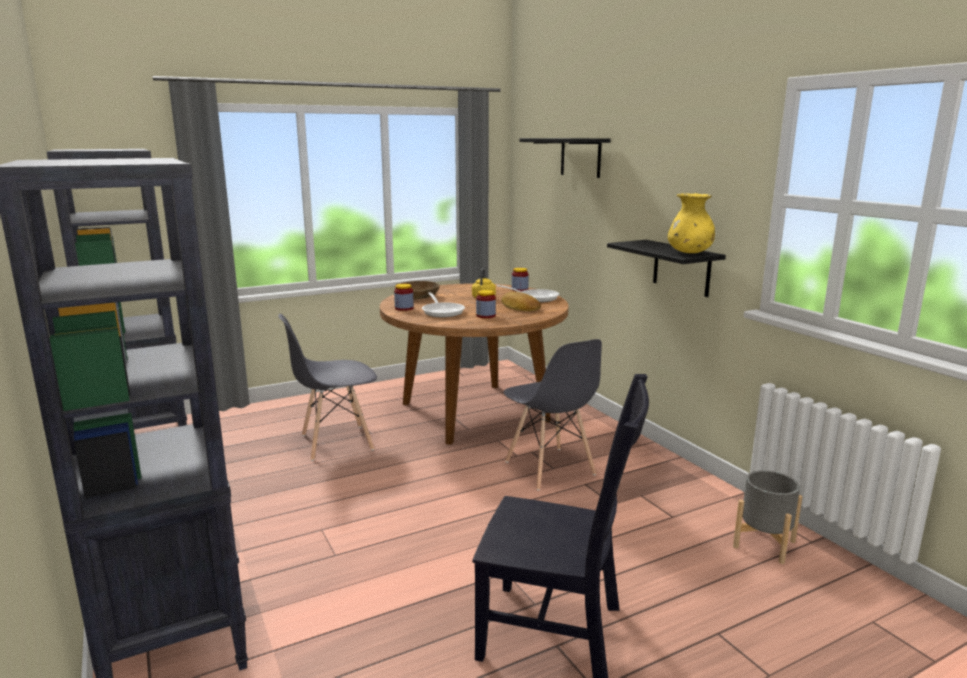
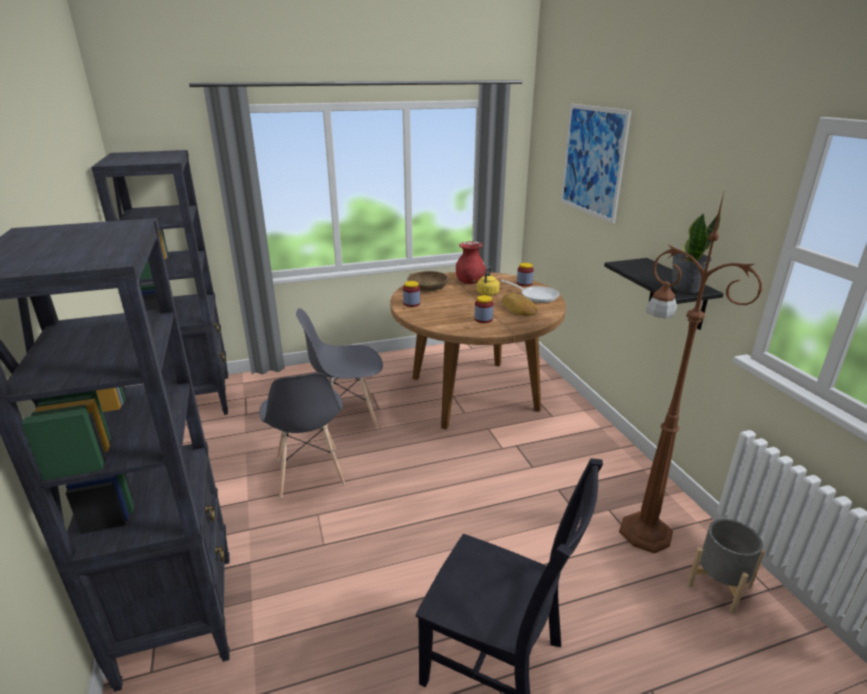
camera: 10 degrees right, 10 degrees up
frying pan [422,292,465,317] -> none
grey chair [504,339,602,491] -> grey chair moved to [260,373,345,497]
black shelf [519,138,611,178] -> picture [561,104,631,224]
yellow vase [668,193,715,253] -> potted plant [672,212,721,293]
none -> red vase [456,241,486,284]
none -> brown floor lamp [619,193,763,553]

